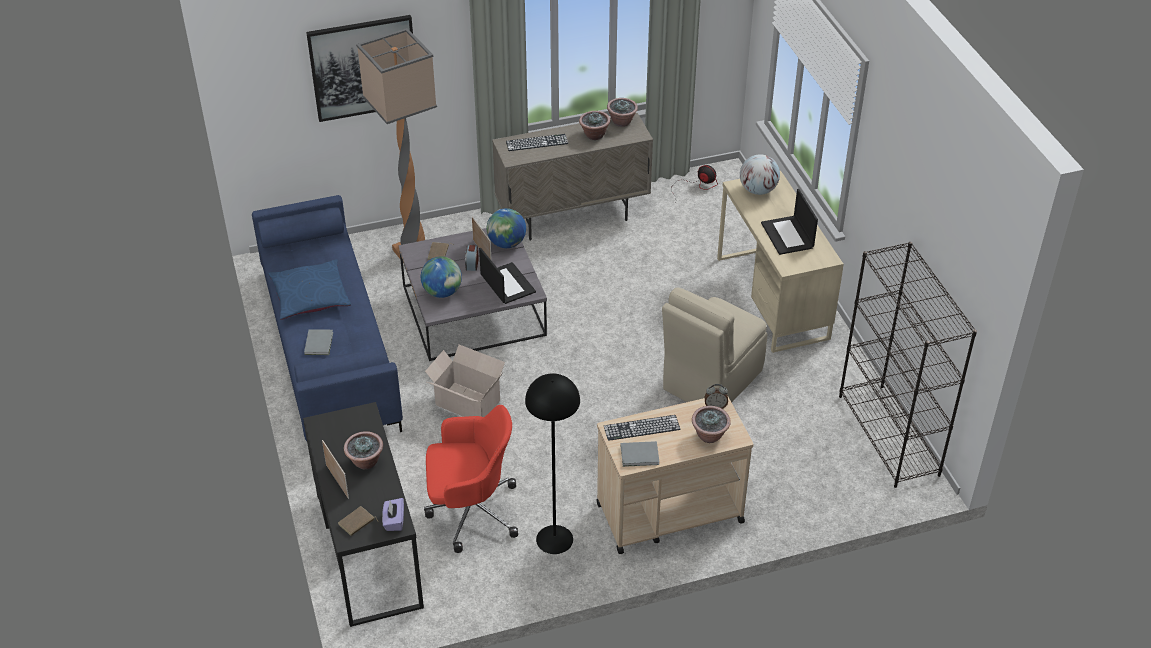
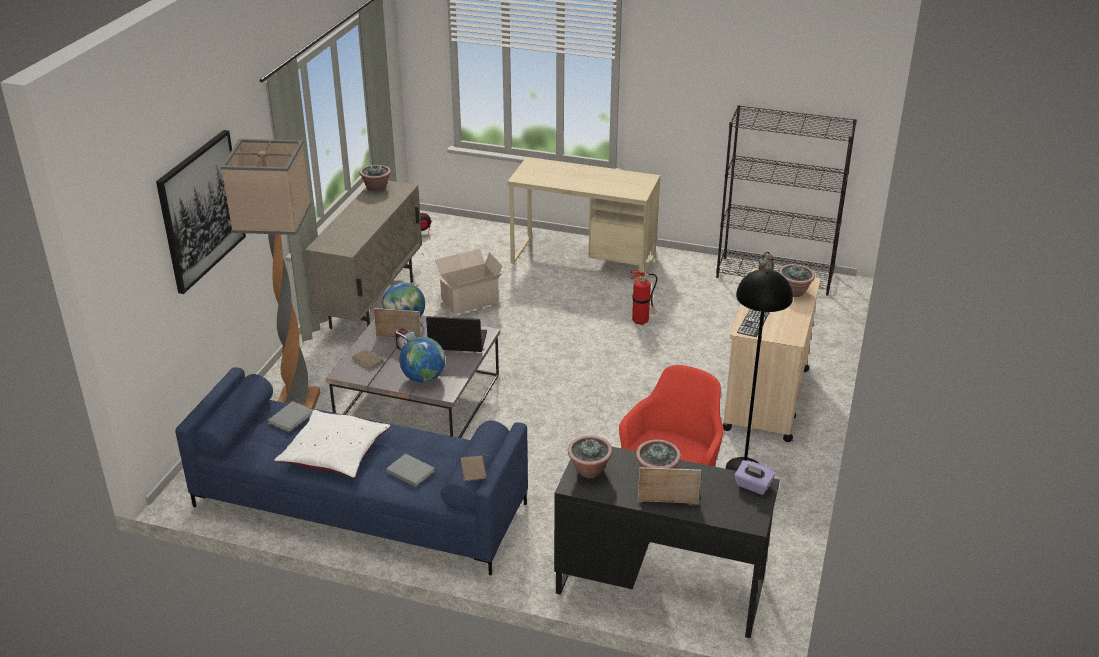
camera: 55 degrees left, 10 degrees down
blue pillow [268,259,351,320] -> white pillow [274,410,390,478]
brown book [338,506,378,536] -> brown book moved to [461,454,489,481]
cardboard box [425,344,505,417] -> cardboard box moved to [432,249,503,314]
keyboard [506,134,569,151] -> none
potted plant [579,111,610,140] -> potted plant moved to [568,436,612,478]
grey book [621,441,659,467] -> grey book moved to [268,401,313,433]
beige chair [662,288,767,402] -> fire extinguisher [631,268,657,325]
globe [740,154,780,195] -> none
laptop [761,189,818,255] -> none

